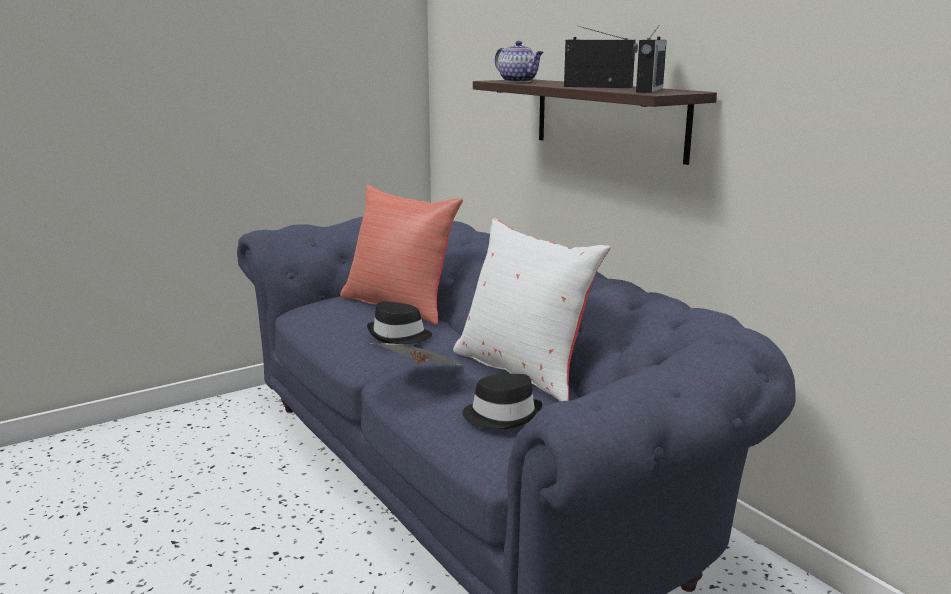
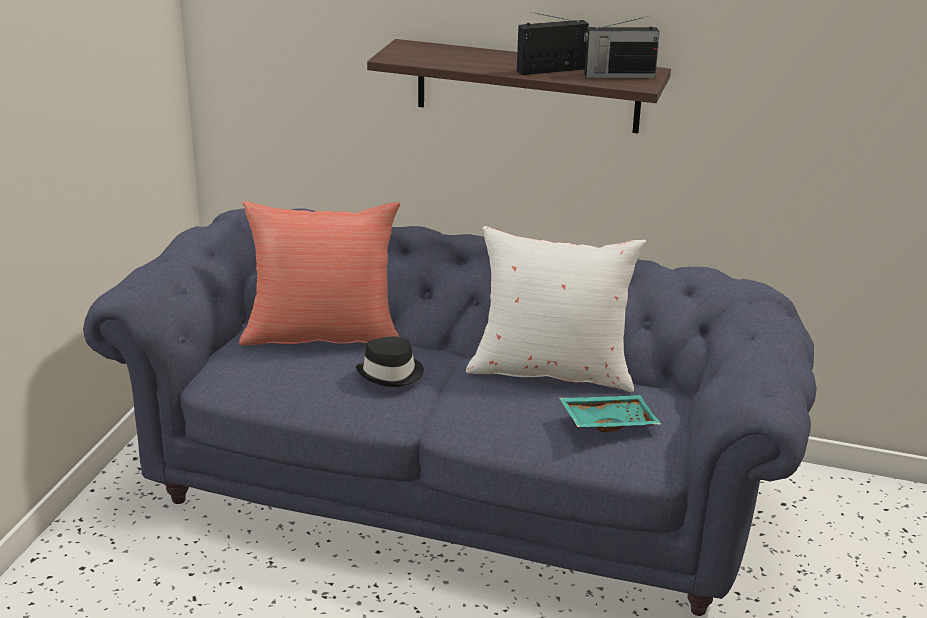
camera: 40 degrees left, 10 degrees up
newspaper [370,343,465,366] -> none
black hat [462,374,542,429] -> turquoise tray [559,395,661,432]
teapot [495,41,544,82] -> none
radio [636,26,667,93] -> radio turned 105 degrees clockwise [584,16,660,78]

